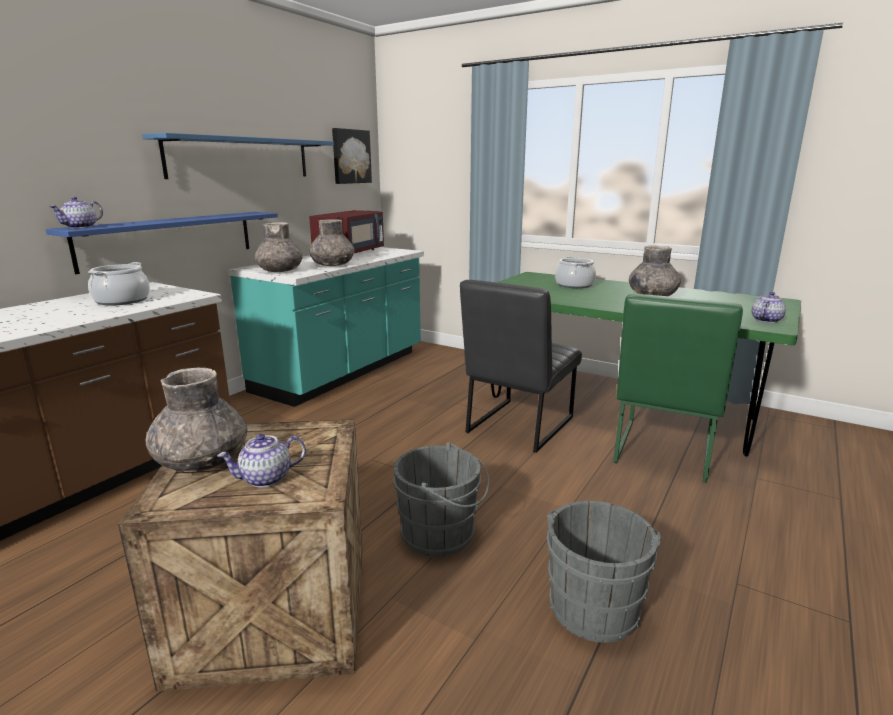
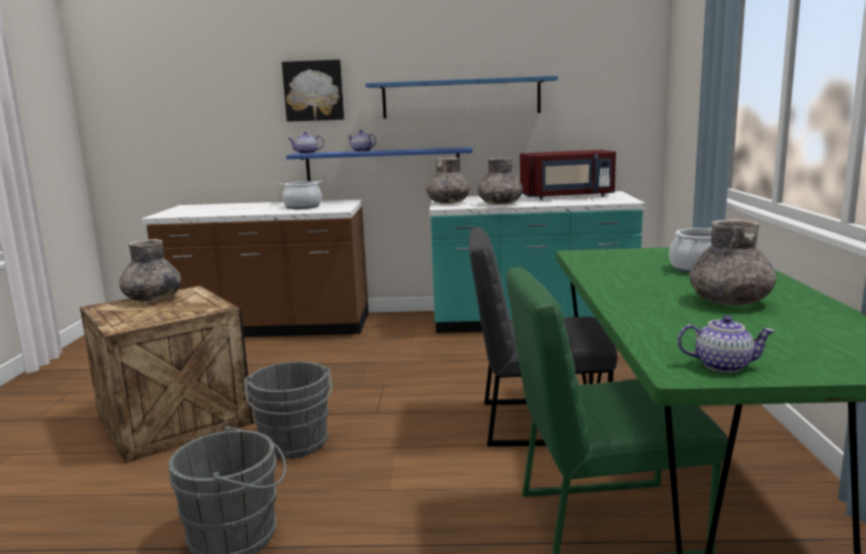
camera: 60 degrees right, 5 degrees down
teapot [217,434,306,487] -> teapot moved to [348,130,376,152]
picture [332,128,372,184] -> picture moved to [282,60,344,122]

